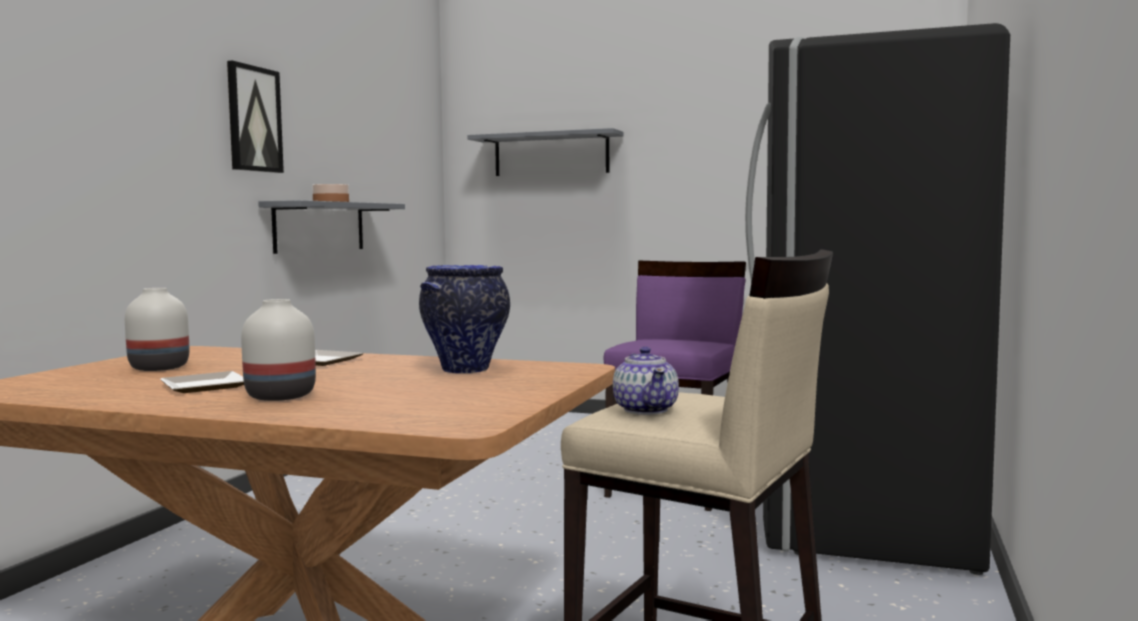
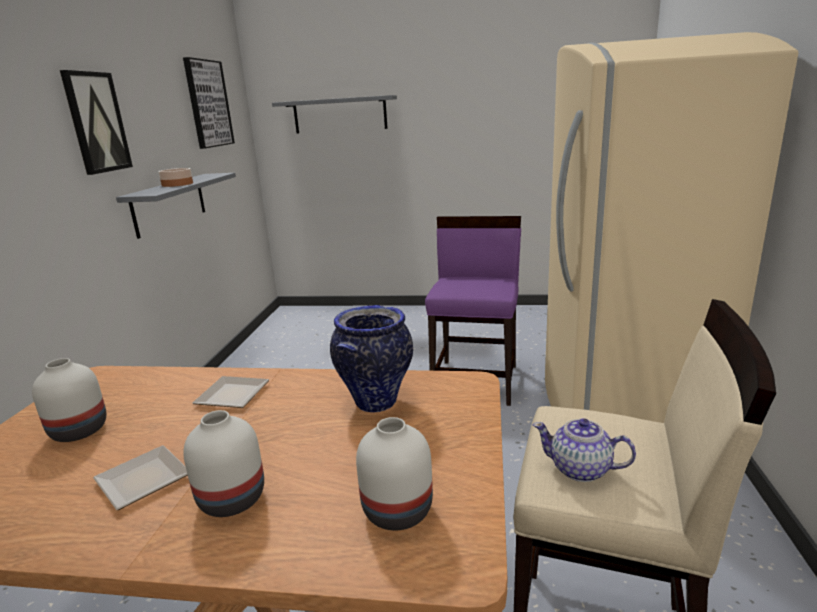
camera: 10 degrees left, 15 degrees up
teapot [613,347,679,415] -> teapot turned 135 degrees clockwise [533,418,636,482]
black fridge [745,23,1010,575] -> beige fridge [545,32,798,423]
none -> picture [183,57,235,149]
none -> white vase [356,417,433,530]

